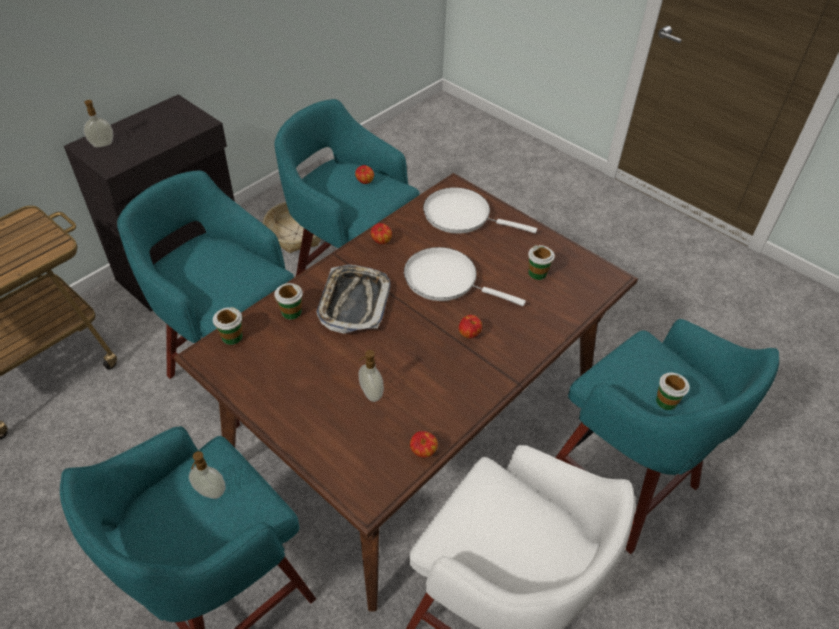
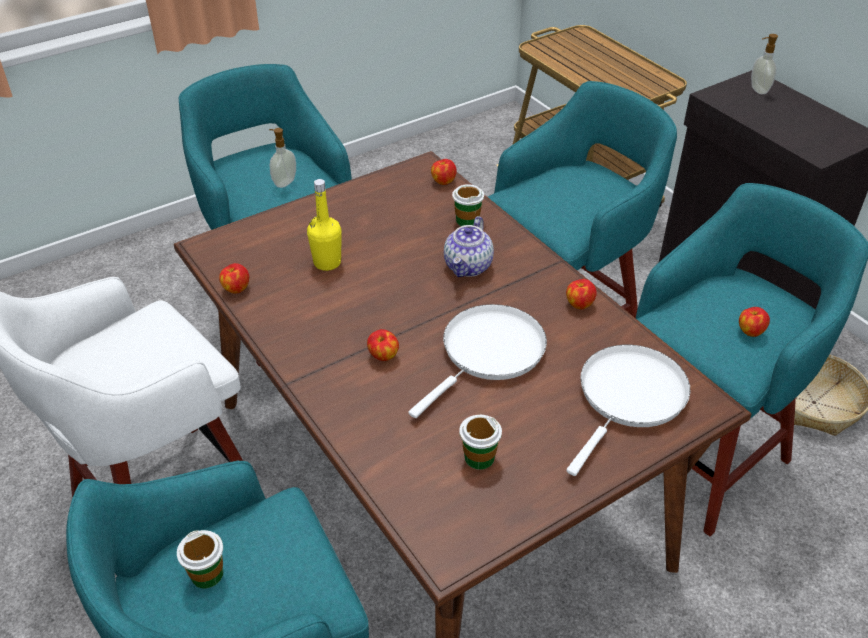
camera: 105 degrees right, 5 degrees down
cup [213,307,242,345] -> apple [431,159,457,185]
tray [316,265,391,334] -> teapot [444,216,494,277]
soap dispenser [359,350,384,402] -> yellow bottle [307,179,342,271]

